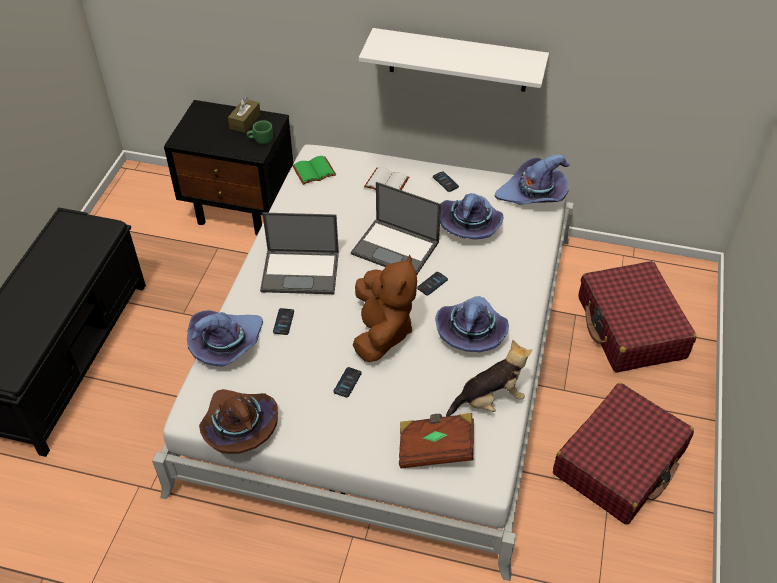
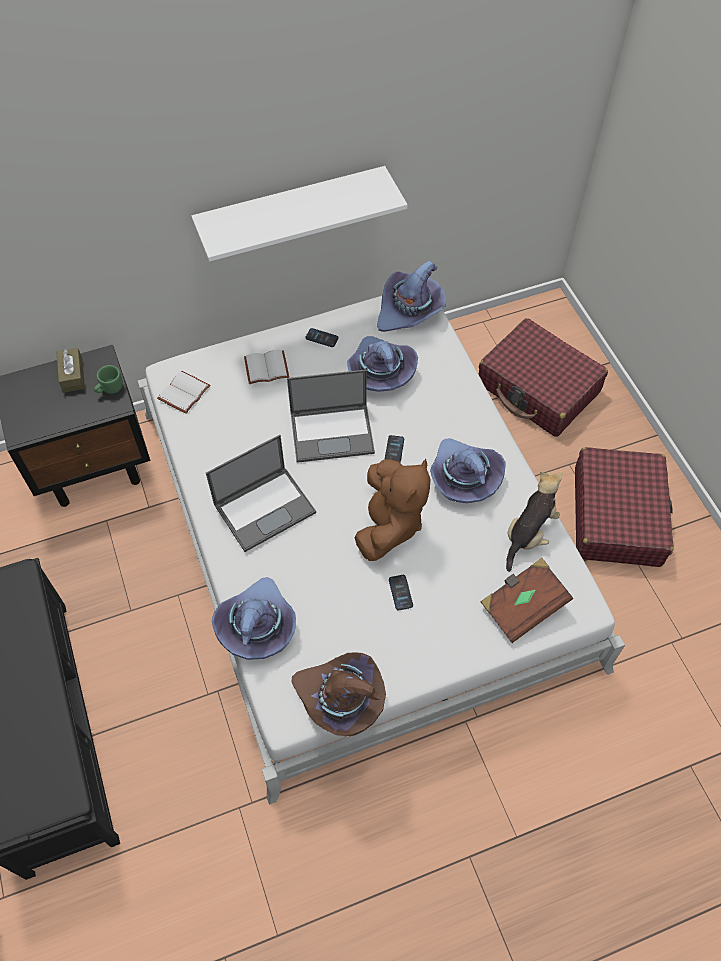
camera: 35 degrees left, 10 degrees up
phone [273,308,294,335] -> none
green book [292,156,336,185] -> white book [157,371,211,414]
brown plush toy [353,255,417,362] -> brown plush toy turned 45 degrees clockwise [355,459,431,561]

